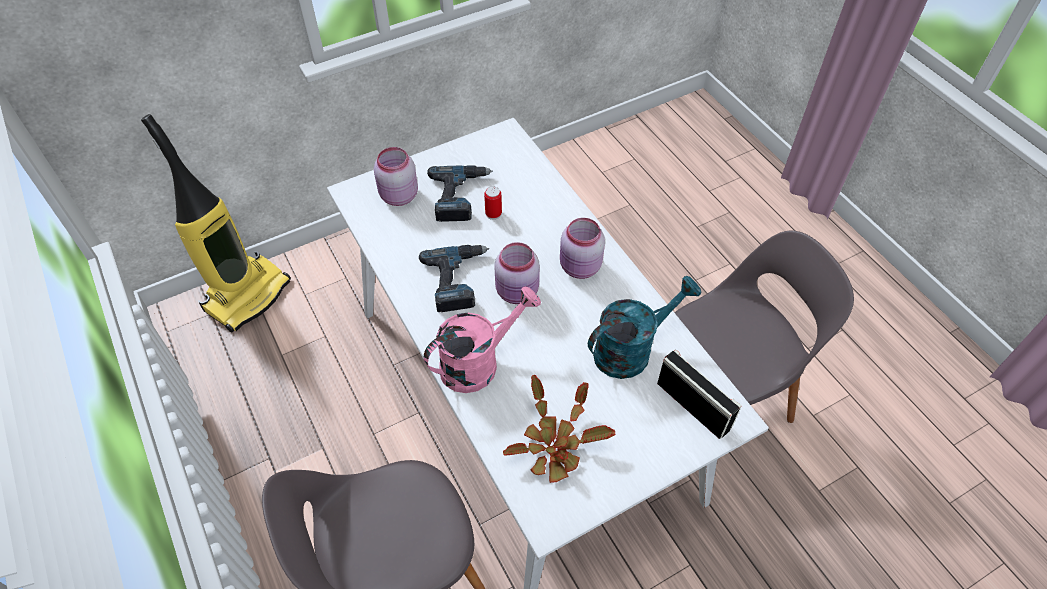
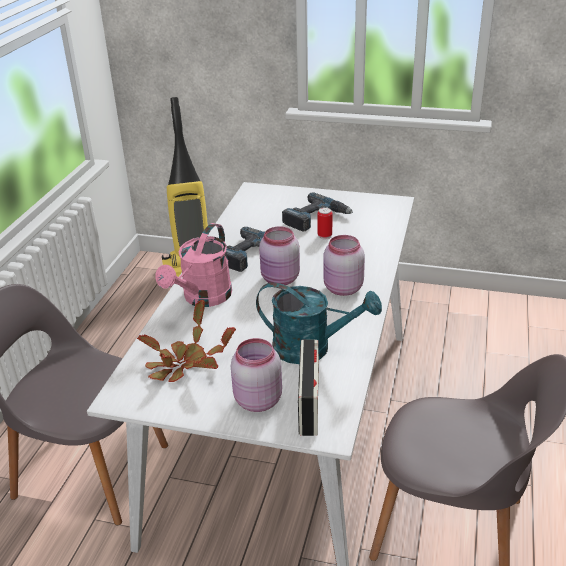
camera: 45 degrees right, 20 degrees down
pink jar [374,147,418,206] -> pink jar moved to [231,338,282,412]
pink watering can [424,287,541,393] -> pink watering can turned 105 degrees clockwise [155,223,232,307]

